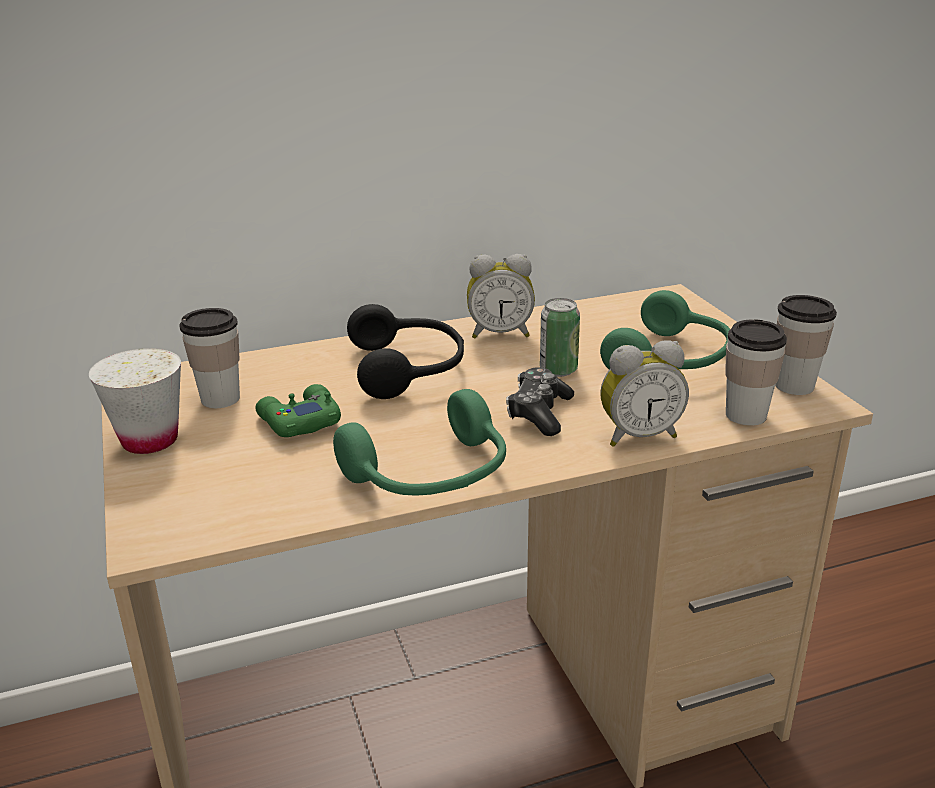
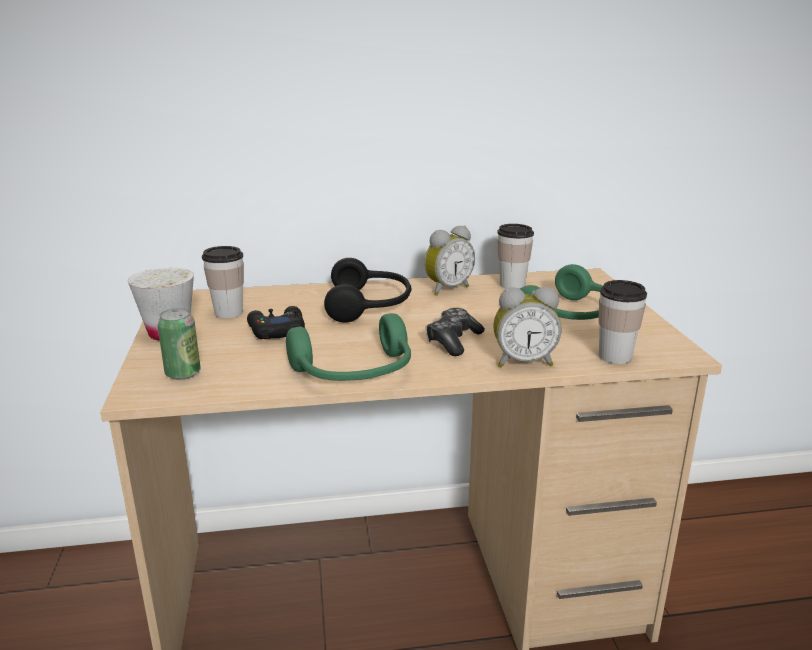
camera: 10 degrees right, 5 degrees down
green game controller [255,384,341,437] -> black game controller [247,306,305,339]
alarm clock [467,254,535,339] -> alarm clock turned 45 degrees counterclockwise [424,225,475,295]
can [540,298,580,377] -> can moved to [157,308,201,380]
cup [775,295,837,395] -> cup moved to [497,224,534,289]

